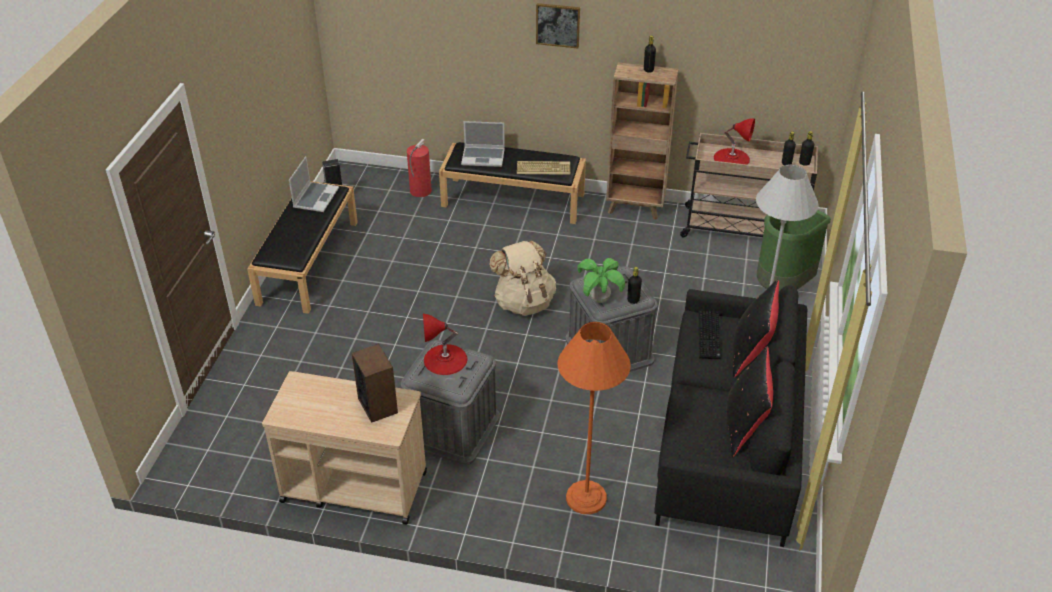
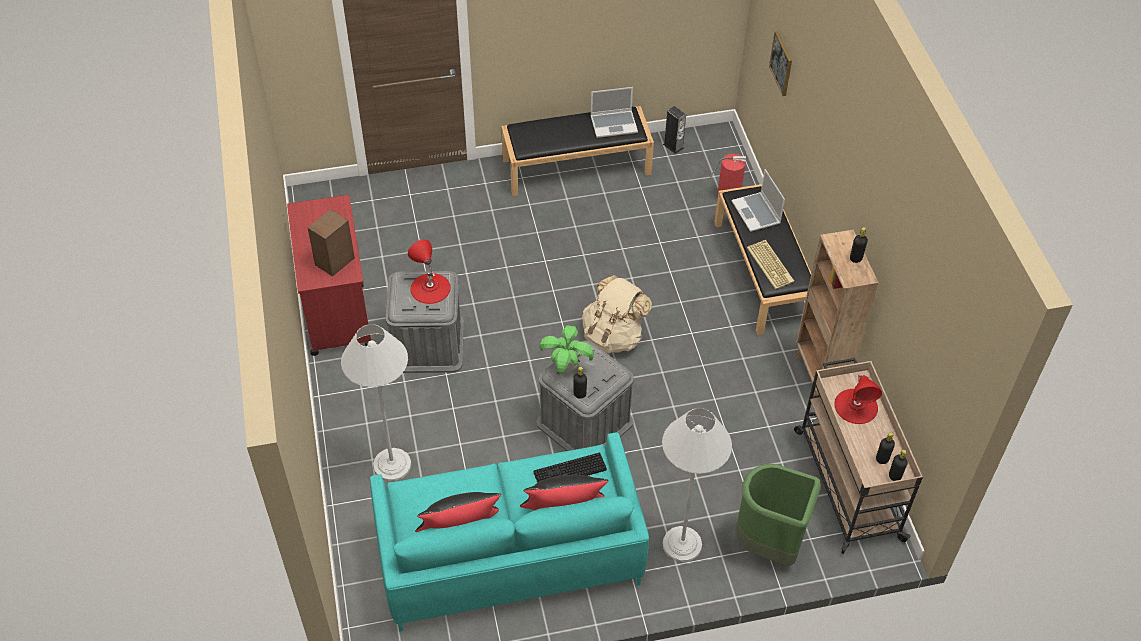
camera: 65 degrees right, 10 degrees up
beige cart [262,371,427,525] -> red cart [287,195,372,356]
picture [536,3,580,48] -> picture moved to [769,31,792,96]
orange floor lamp [557,322,631,514] -> white floor lamp [341,324,411,481]
black sofa [654,285,807,547] -> turquoise sofa [370,432,649,632]

